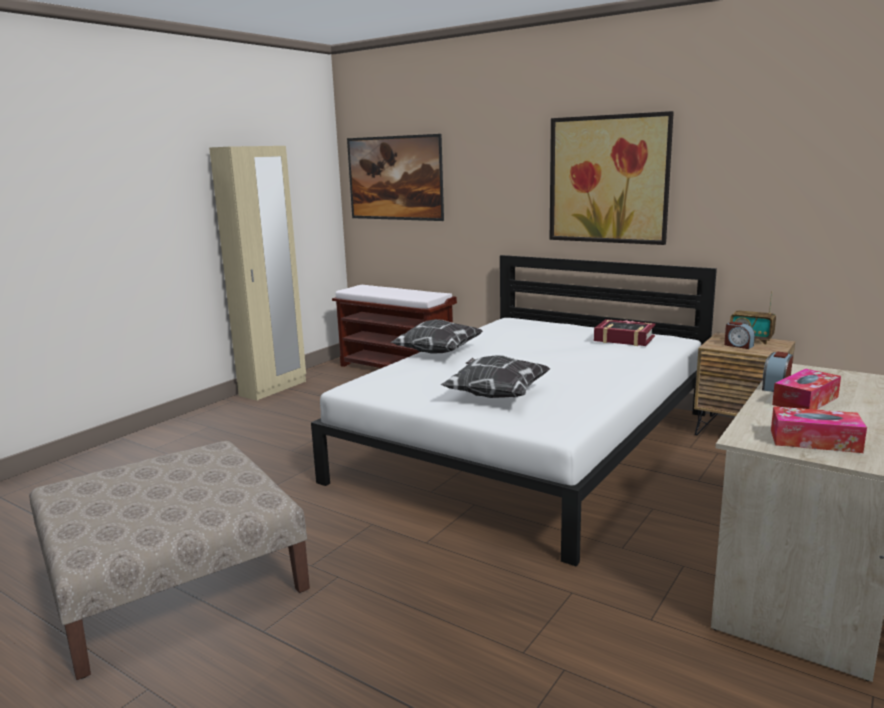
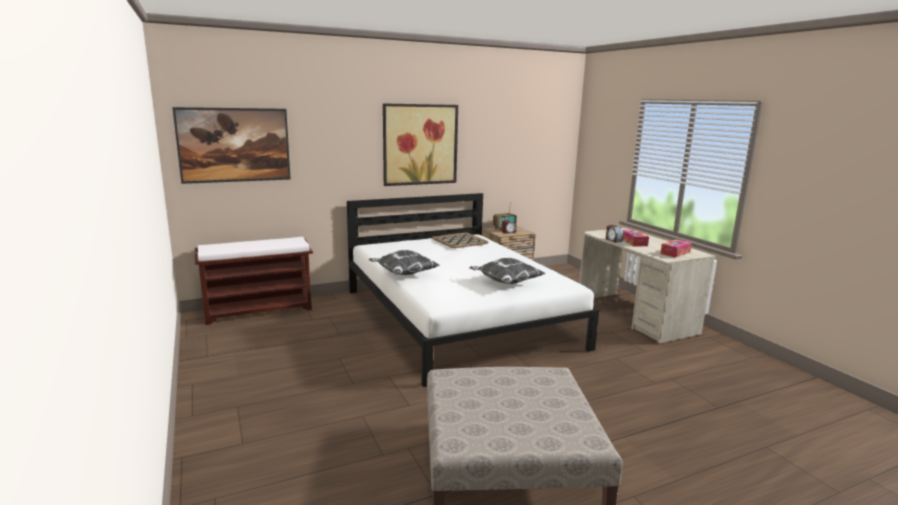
camera: 60 degrees left, 0 degrees up
beige wardrobe [209,146,306,401] -> none
book [594,319,656,346] -> tray [432,233,489,248]

